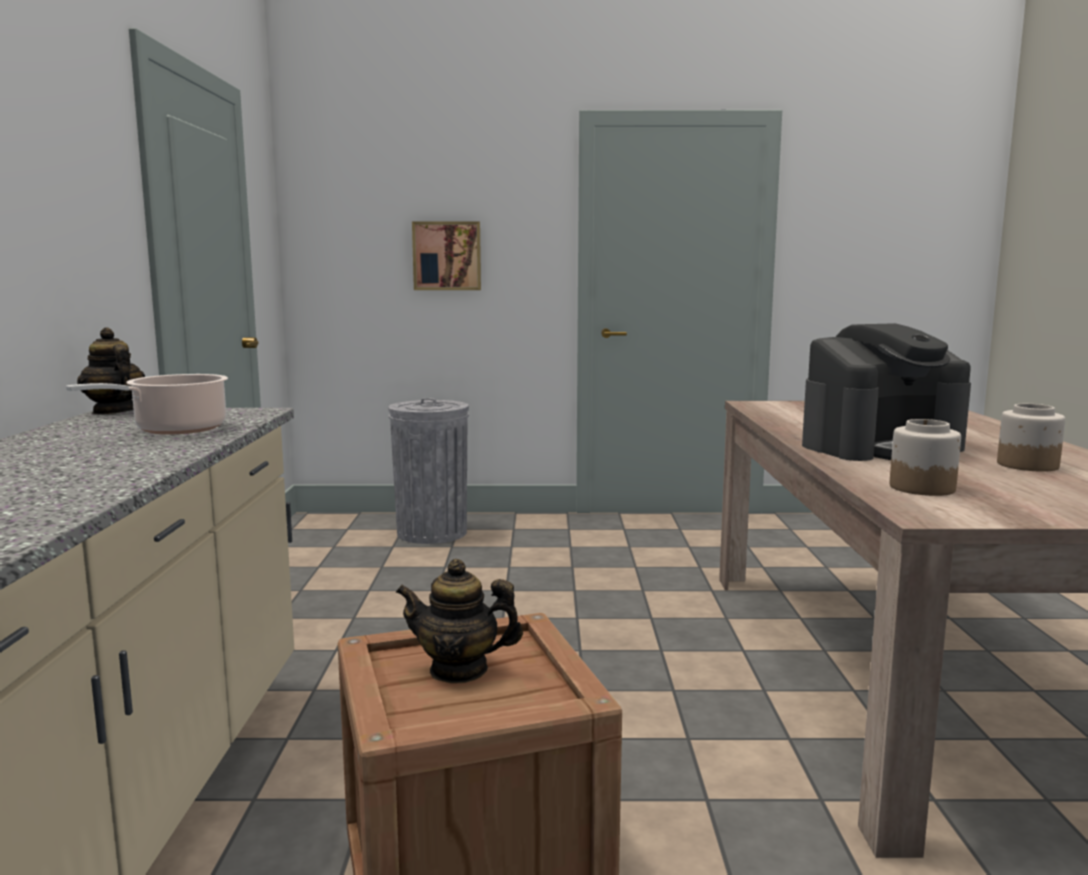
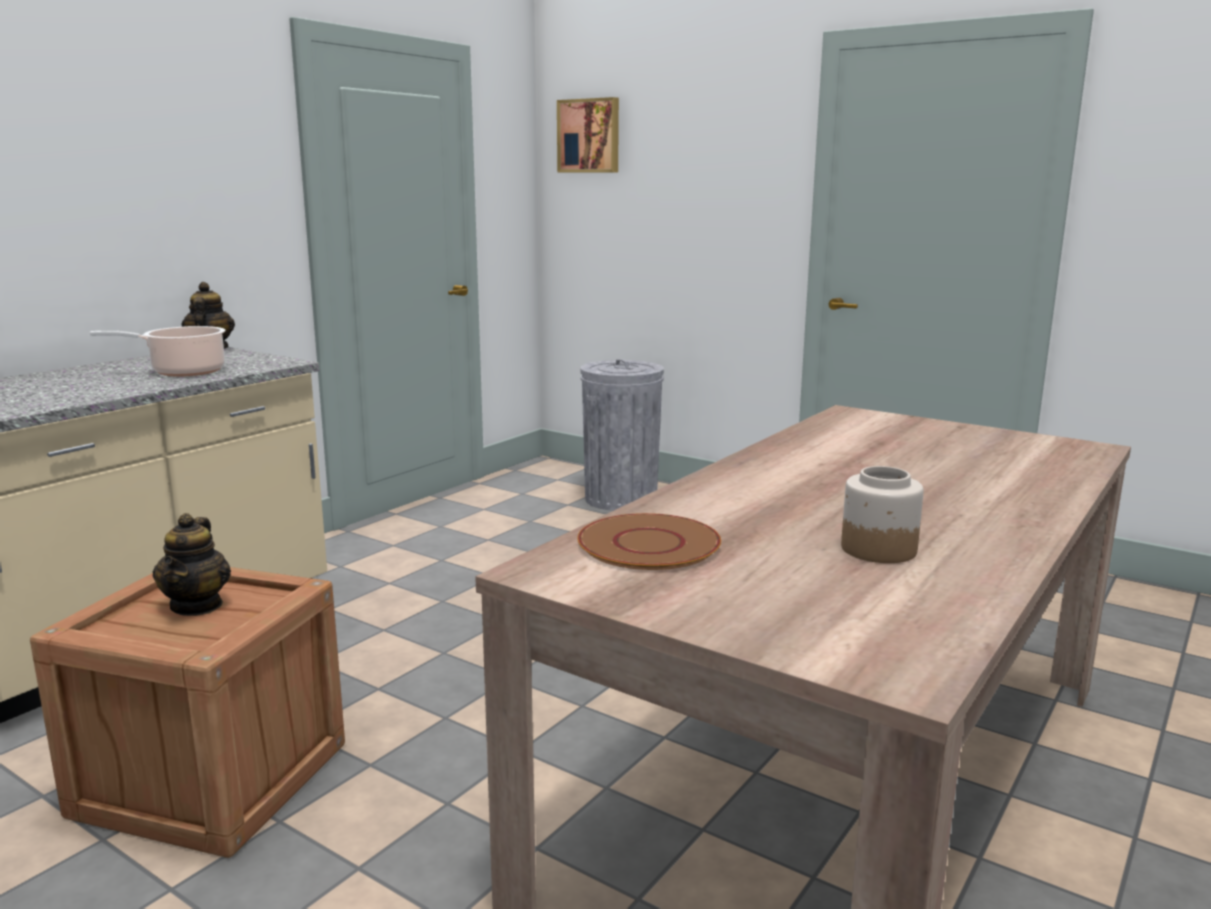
camera: 35 degrees right, 5 degrees up
teapot [396,559,523,683] -> teapot turned 135 degrees counterclockwise [153,513,231,616]
picture [412,222,481,290] -> picture moved to [557,97,619,172]
coffee machine [802,323,971,461] -> none
jar [890,419,961,496] -> brown plate [577,513,721,570]

